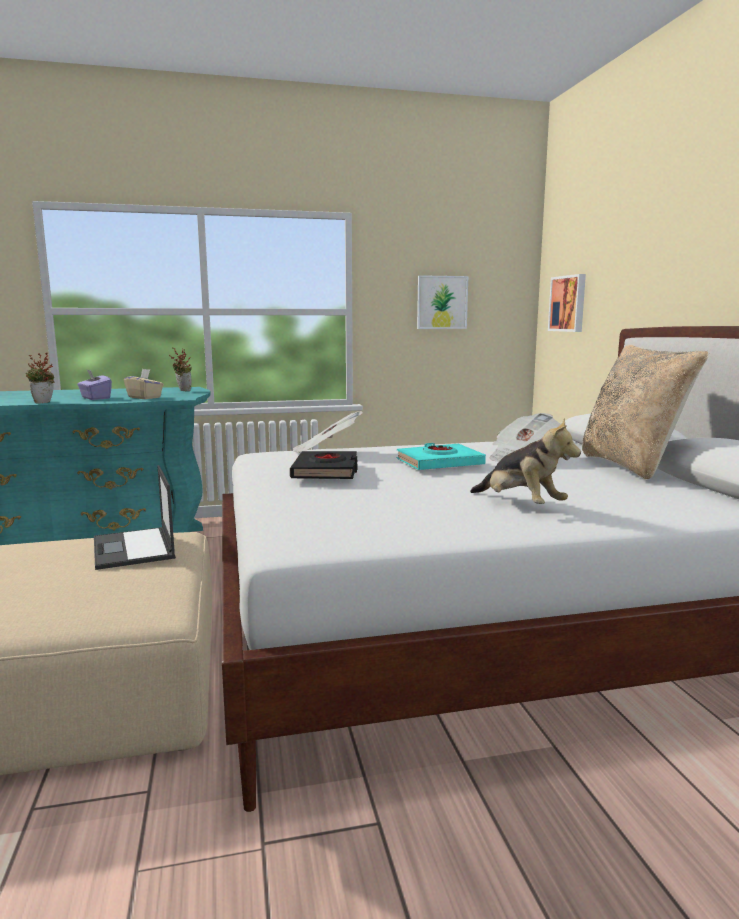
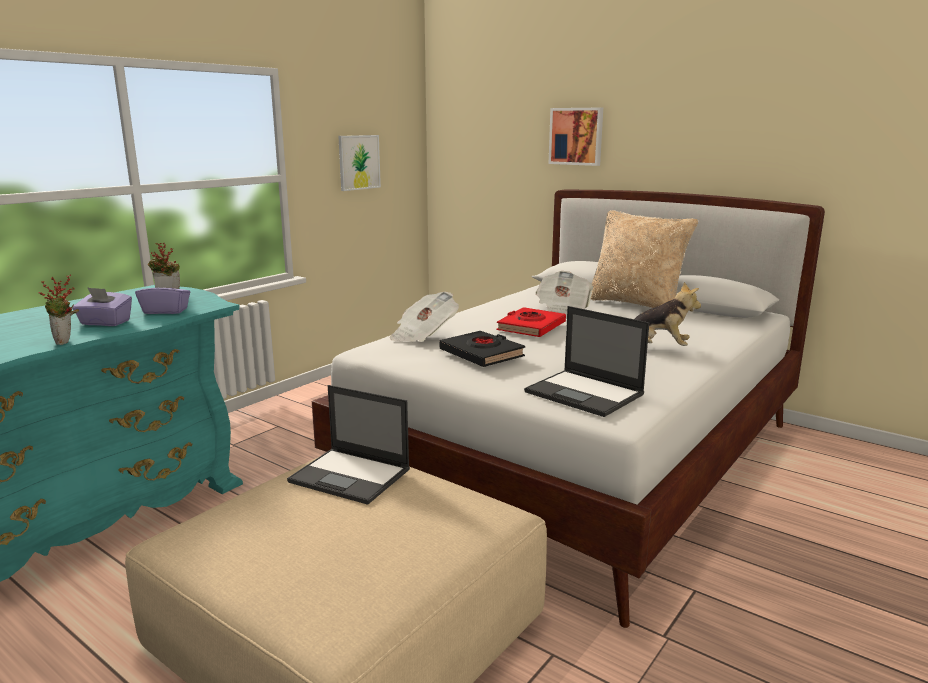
camera: 40 degrees left, 5 degrees up
beige tissue box [124,369,164,399] -> purple tissue box [135,276,190,314]
turquoise book [397,443,486,470] -> red book [496,307,566,337]
picture [548,274,586,332] -> picture moved to [549,108,603,166]
none -> laptop [524,306,649,417]

